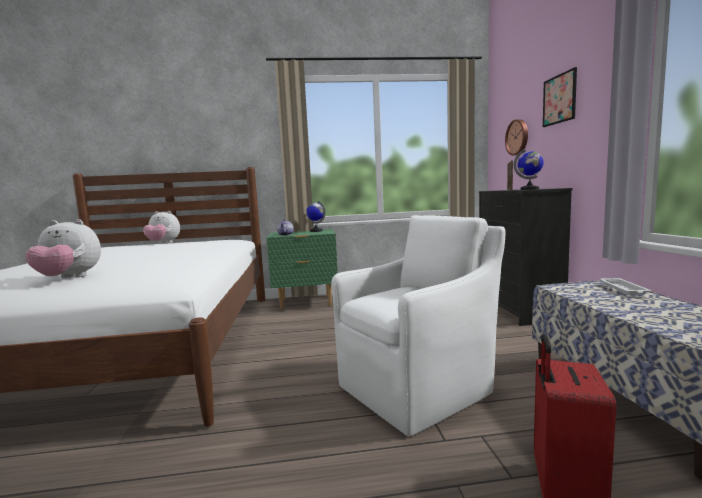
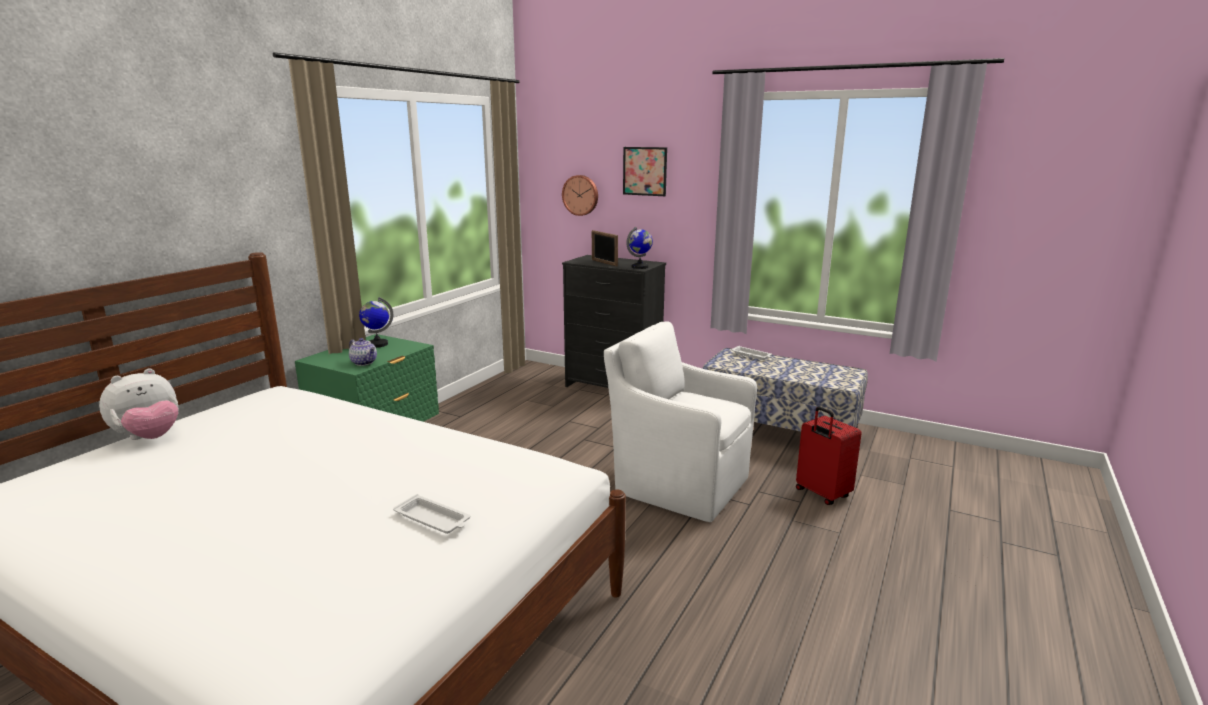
camera: 55 degrees left, 10 degrees up
plush toy [25,219,101,278] -> white tray [393,494,470,534]
white armchair [331,215,505,437] -> white armchair turned 60 degrees counterclockwise [604,322,757,522]

